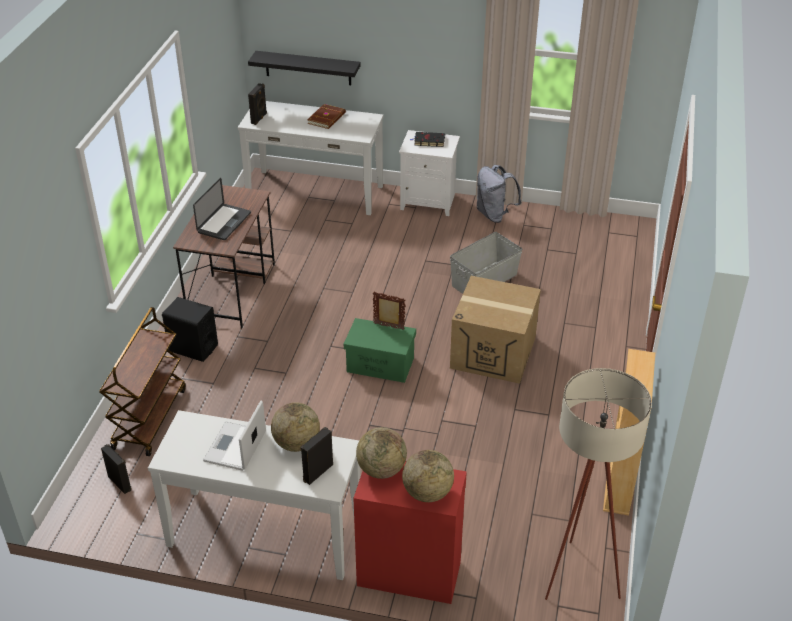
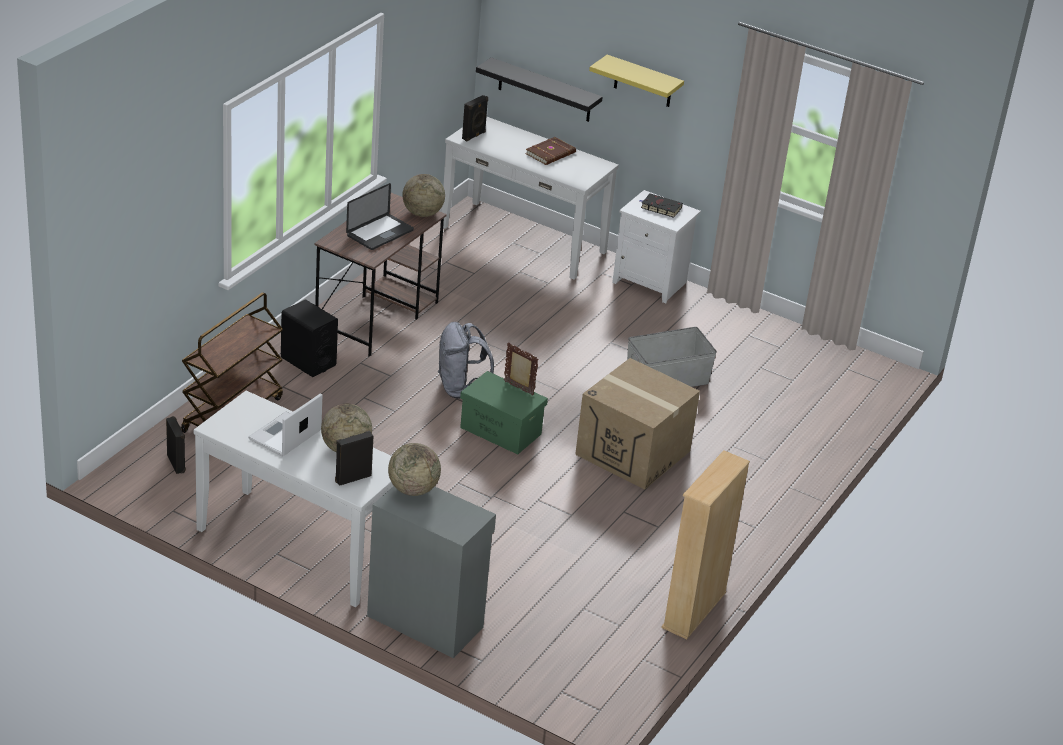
camera: 15 degrees right, 5 degrees down
red cabinet [353,461,467,604] -> grey cabinet [367,486,496,658]
globe [402,450,454,502] -> globe moved to [402,174,445,217]
grey backpack [477,165,521,223] -> grey backpack moved to [438,322,494,399]
beige floor lamp [545,368,652,600] -> none
none -> yellow shelf [589,55,684,107]

